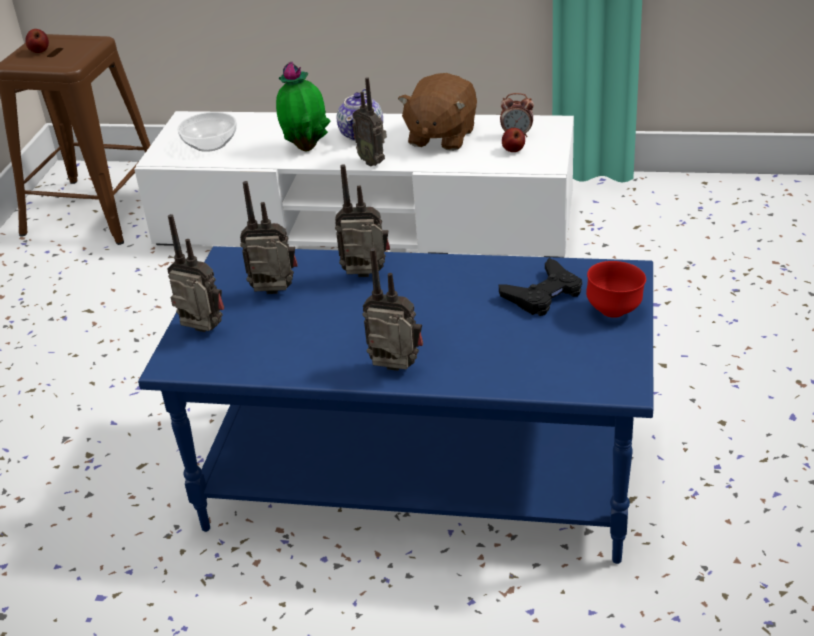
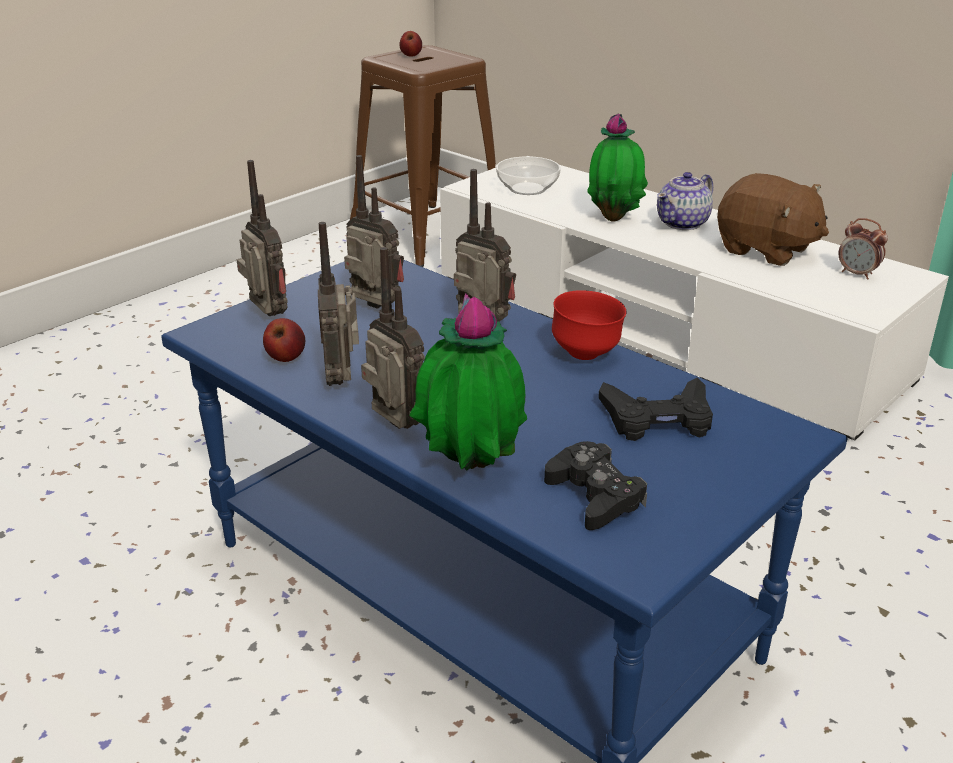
camera: 30 degrees right, 5 degrees down
radio [352,77,387,166] -> radio moved to [318,222,359,386]
brown plush toy [398,73,477,151] -> brown plush toy turned 105 degrees counterclockwise [717,173,829,266]
apple [502,128,525,152] -> apple moved to [263,318,305,362]
red bowl [586,261,646,318] -> red bowl moved to [552,290,627,360]
none -> potted plant [409,294,527,470]
none -> black game controller [544,441,647,530]

